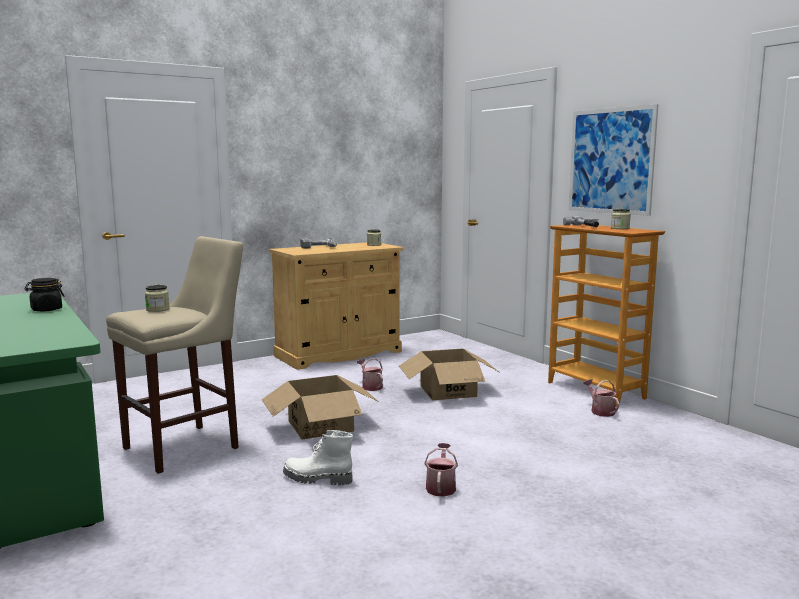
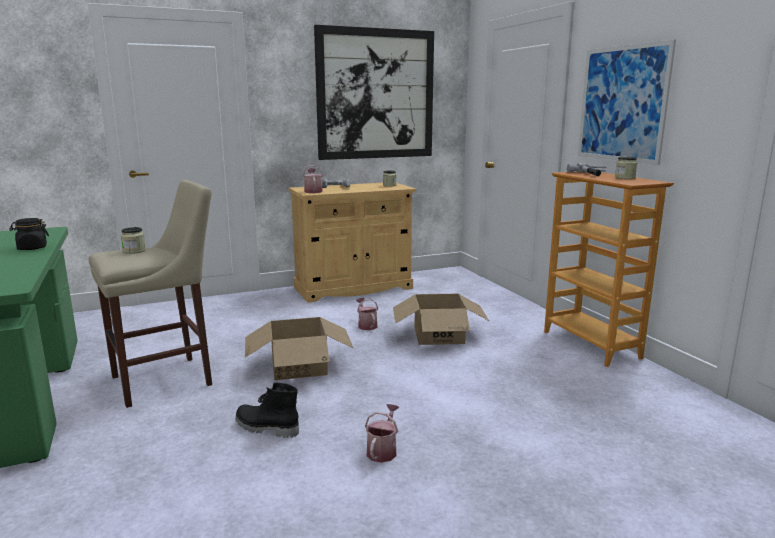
camera: 10 degrees right, 5 degrees up
white boot [283,430,353,485] -> black boot [235,383,299,438]
watering can [583,379,619,417] -> watering can moved to [303,165,323,193]
none -> picture [314,25,434,160]

